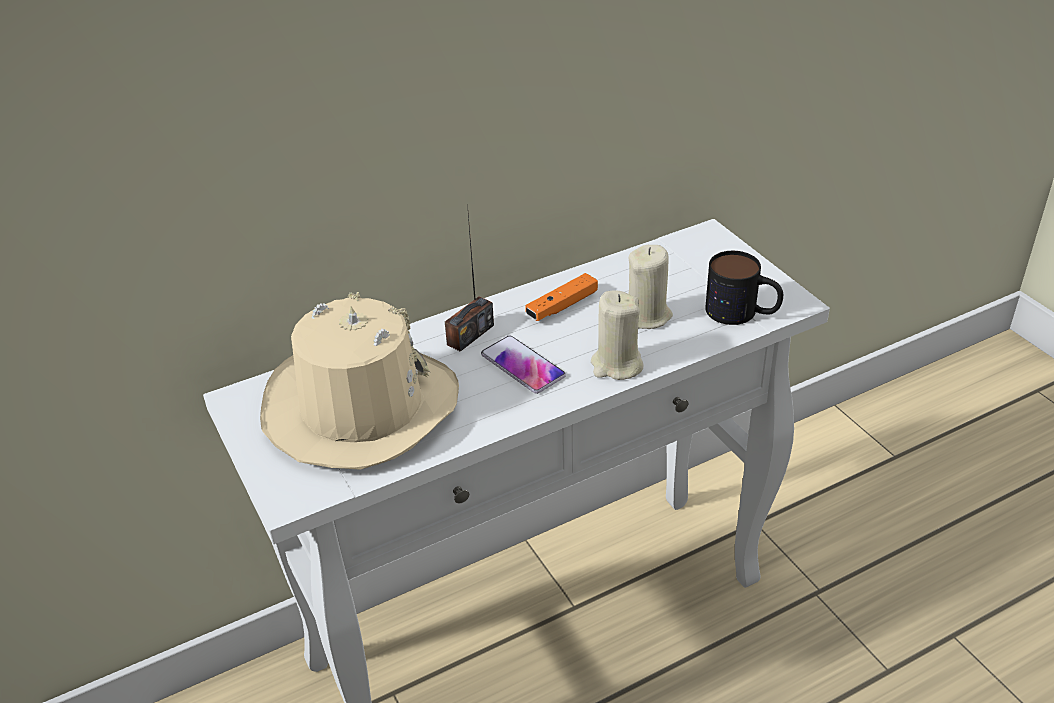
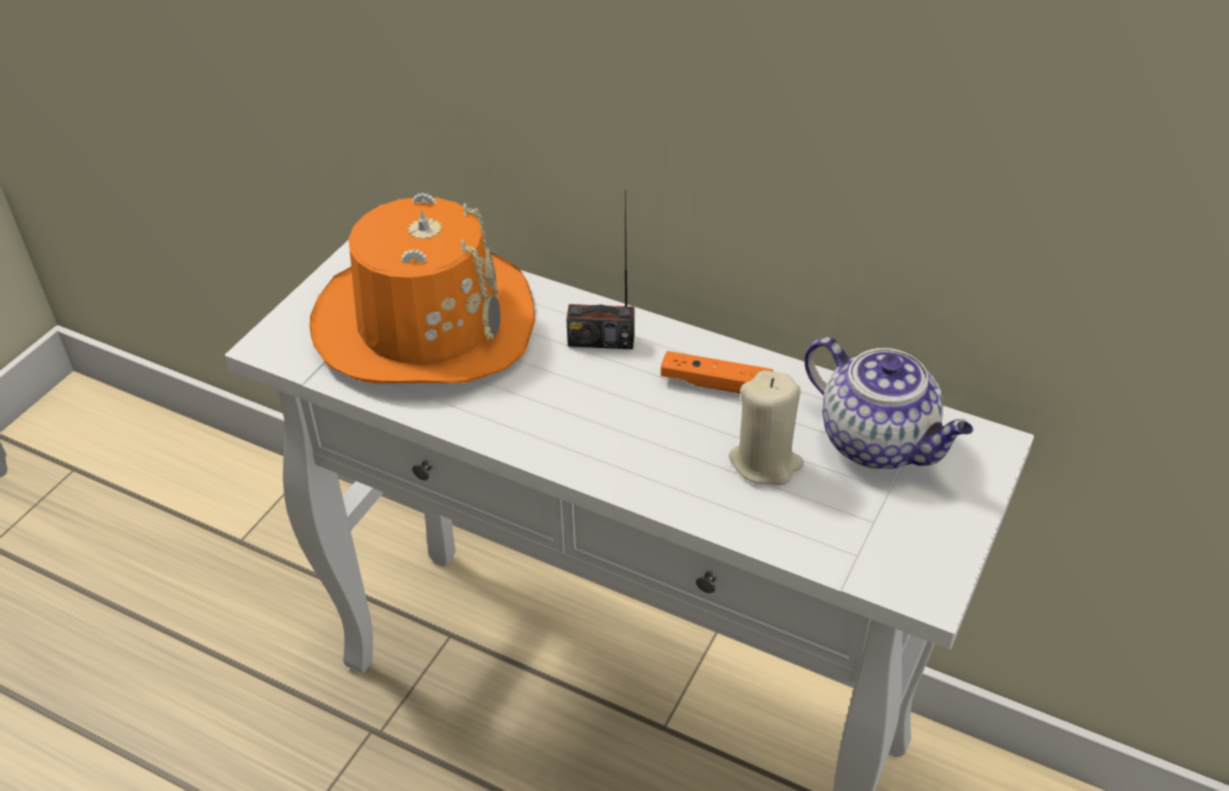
camera: 55 degrees right, 5 degrees up
beige hat [260,292,459,470] -> orange hat [310,193,535,384]
phone [481,335,566,394] -> none
beige candle [591,290,644,380] -> none
mug [705,251,783,325] -> none
none -> teapot [804,337,973,469]

